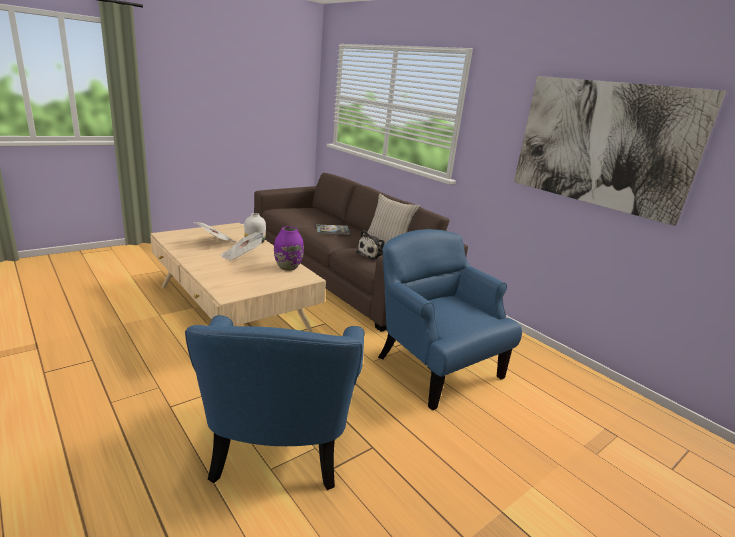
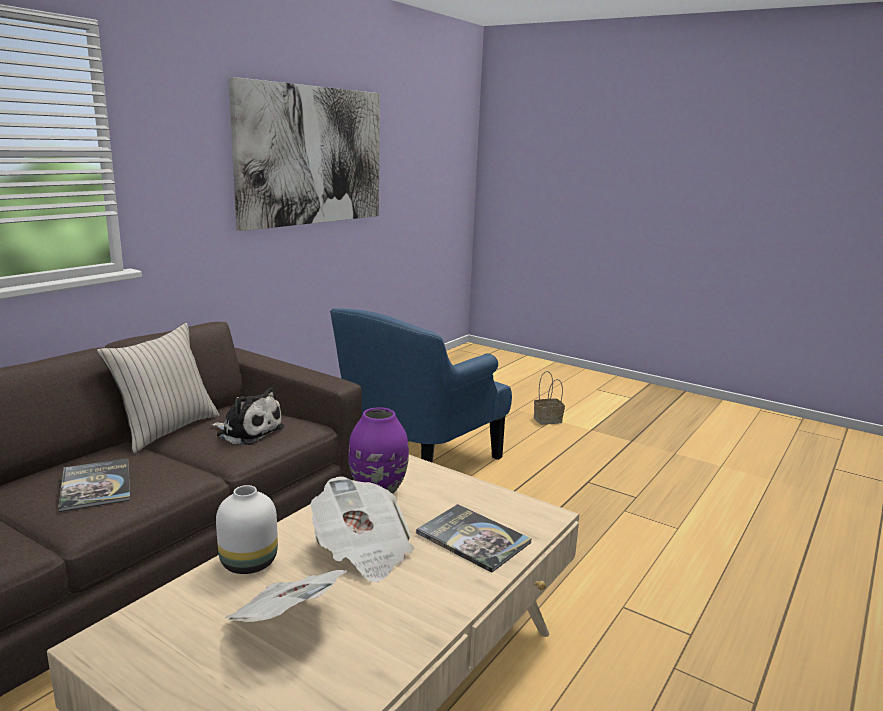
camera: 105 degrees left, 5 degrees down
blue armchair [185,315,365,490] -> none
none -> book [416,504,532,573]
none -> basket [534,371,565,425]

